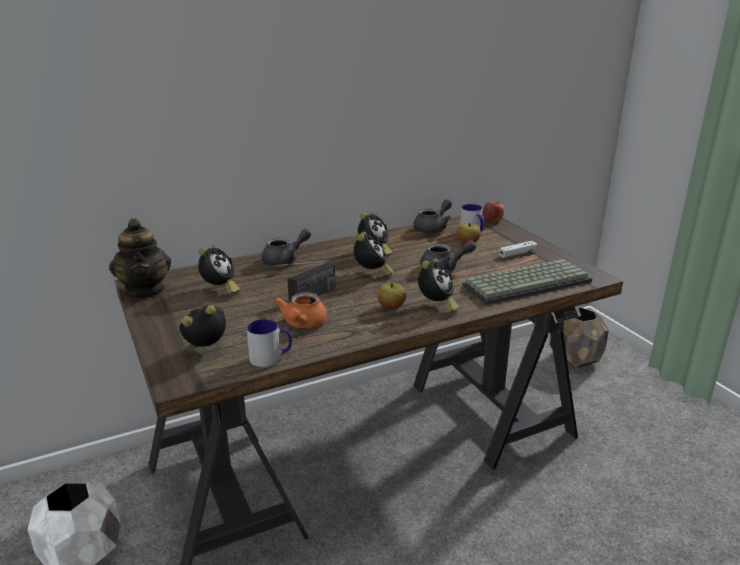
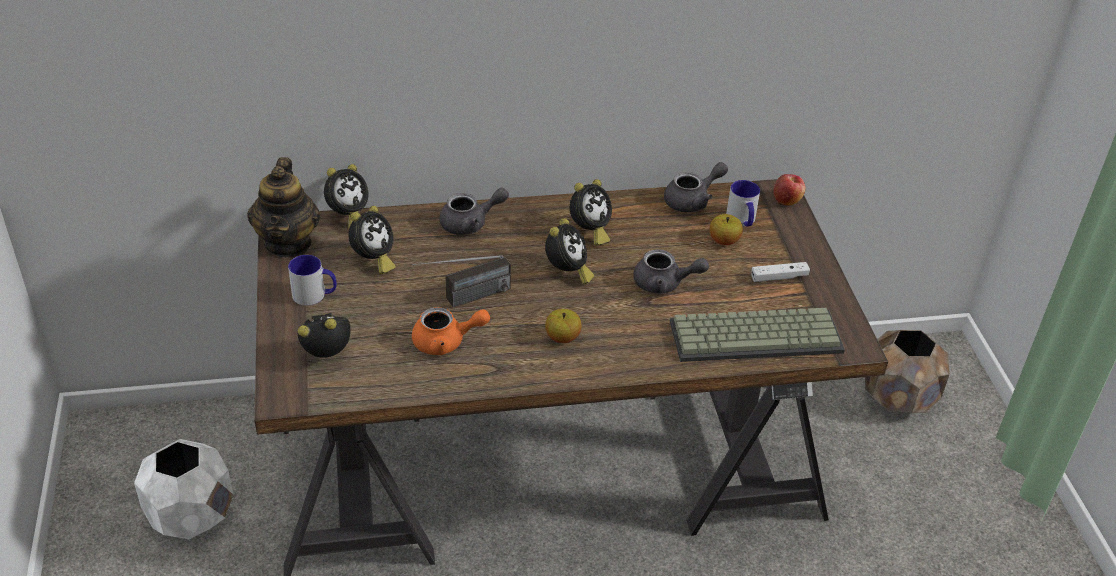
camera: 15 degrees right, 15 degrees up
mug [247,319,292,367] -> mug moved to [288,255,337,306]
orange teapot [274,292,327,328] -> orange teapot turned 120 degrees counterclockwise [412,307,490,355]
alarm clock [418,258,459,312] -> alarm clock moved to [324,164,368,229]

